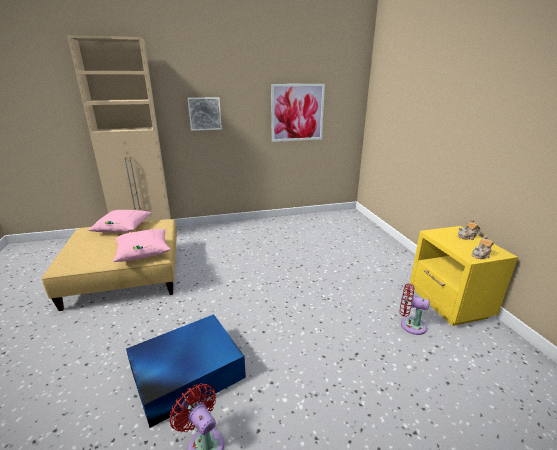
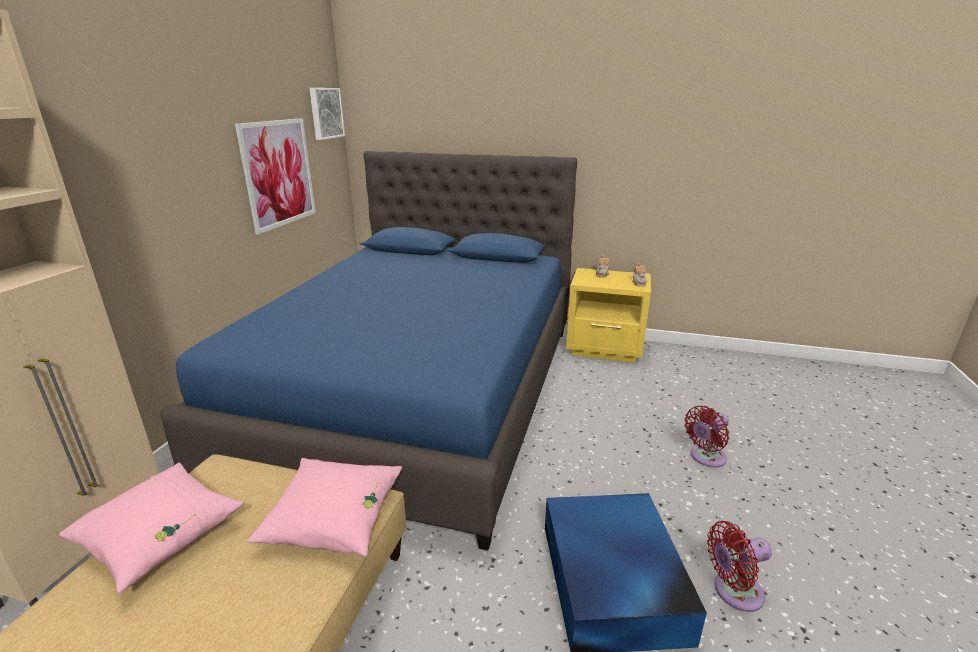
camera: 60 degrees left, 0 degrees up
picture [188,97,222,131] -> picture moved to [309,88,345,140]
red fan [399,284,430,335] -> red fan moved to [684,406,729,468]
none -> blue bed [160,151,577,551]

